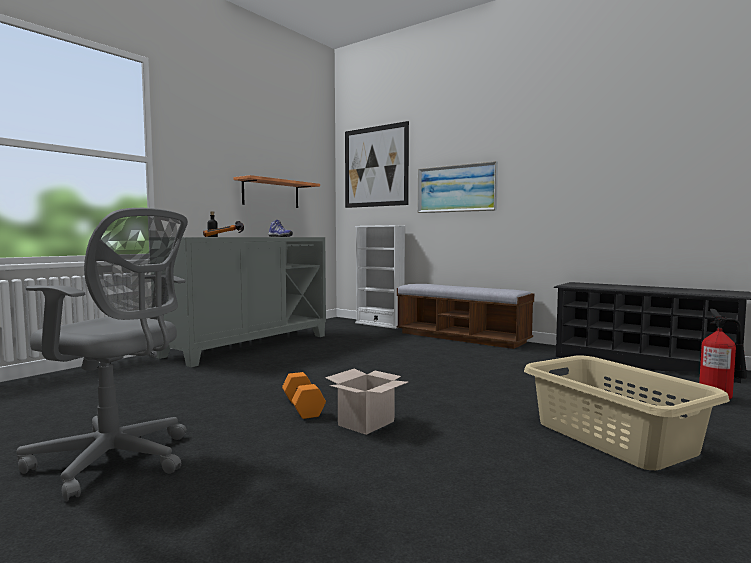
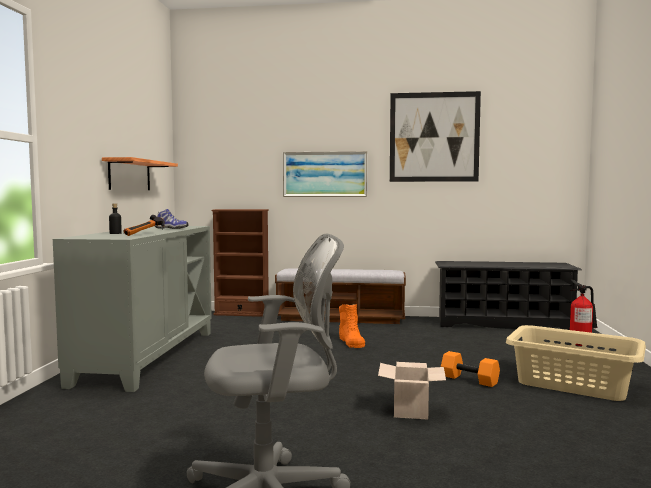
camera: 30 degrees left, 0 degrees up
orange dumbbell [282,372,326,419] -> orange dumbbell moved to [441,351,500,387]
picture [345,121,409,208] -> picture moved to [390,91,481,182]
white bookcase [355,225,406,329] -> brown bookcase [212,209,269,317]
none -> orange boot [339,304,365,348]

